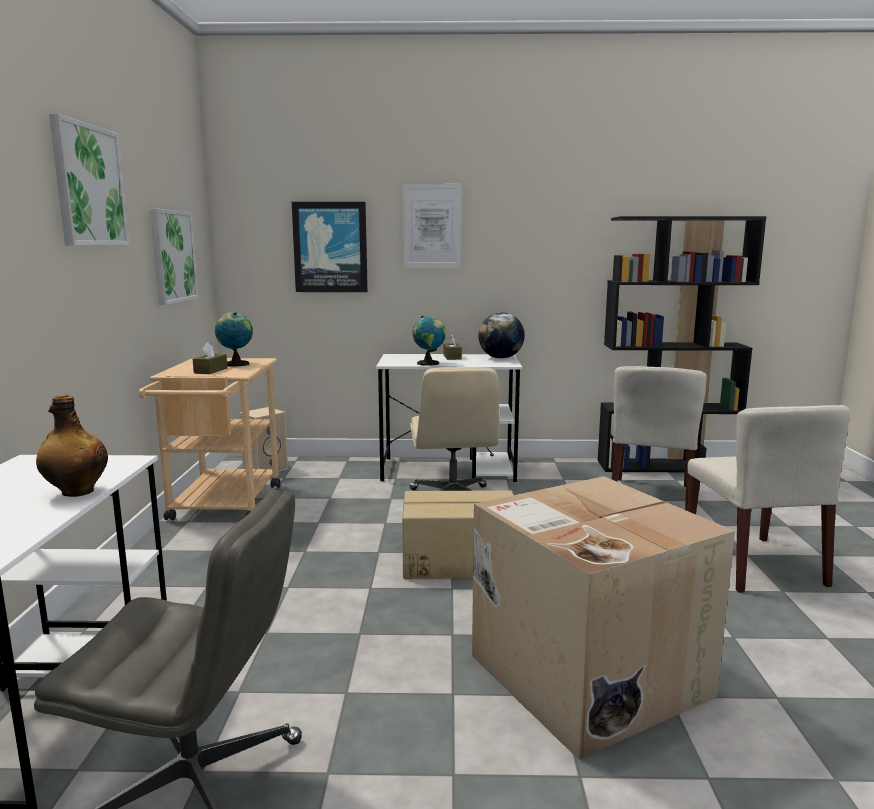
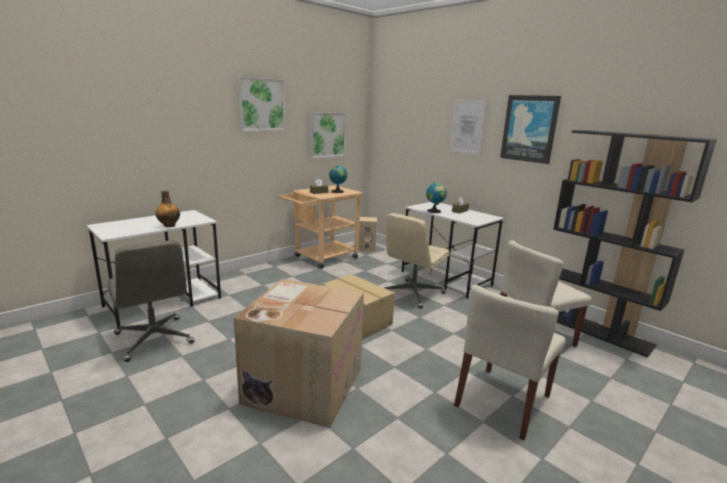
camera: 45 degrees right, 5 degrees up
picture [292,202,368,292] -> picture moved to [500,95,561,164]
globe [479,312,525,359] -> none

